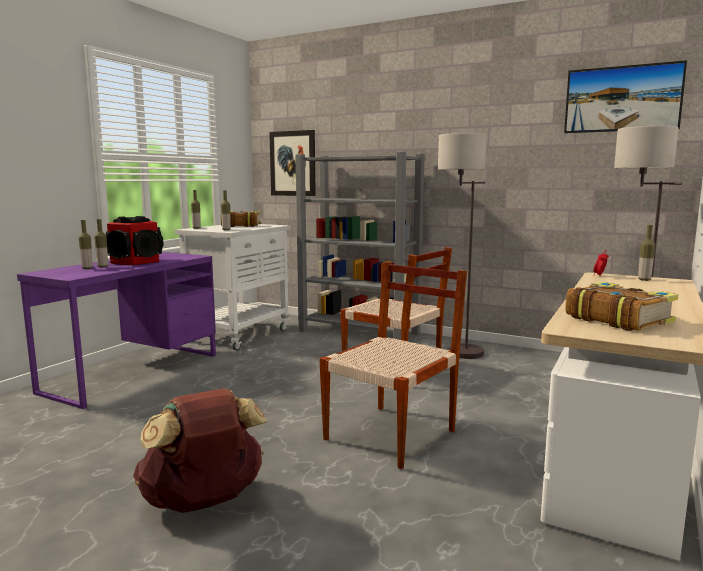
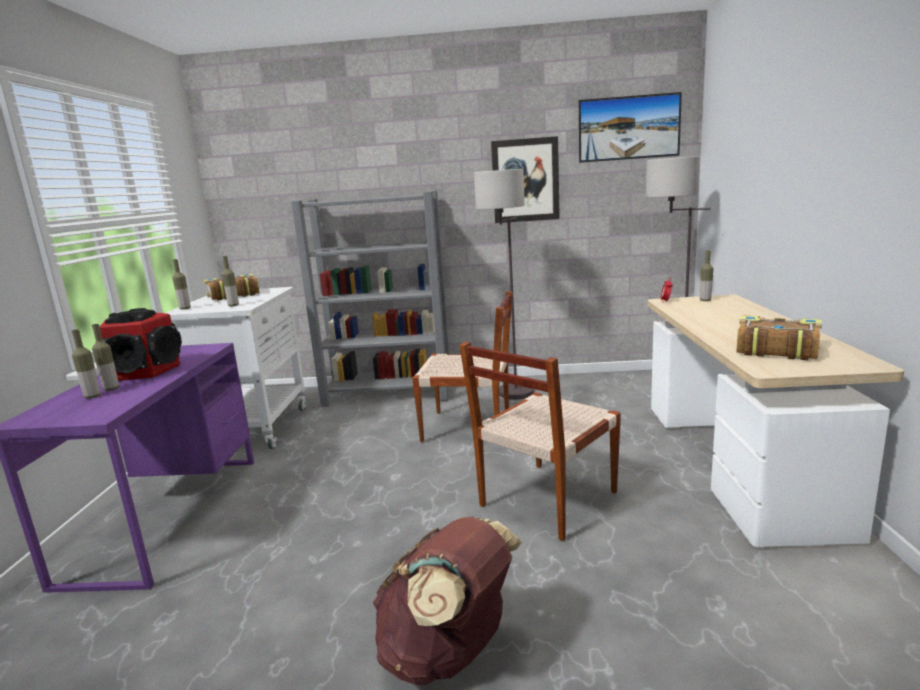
camera: 25 degrees left, 5 degrees up
picture [269,130,316,196] -> picture moved to [491,136,560,223]
chair [320,262,467,469] -> chair turned 150 degrees counterclockwise [460,342,621,541]

